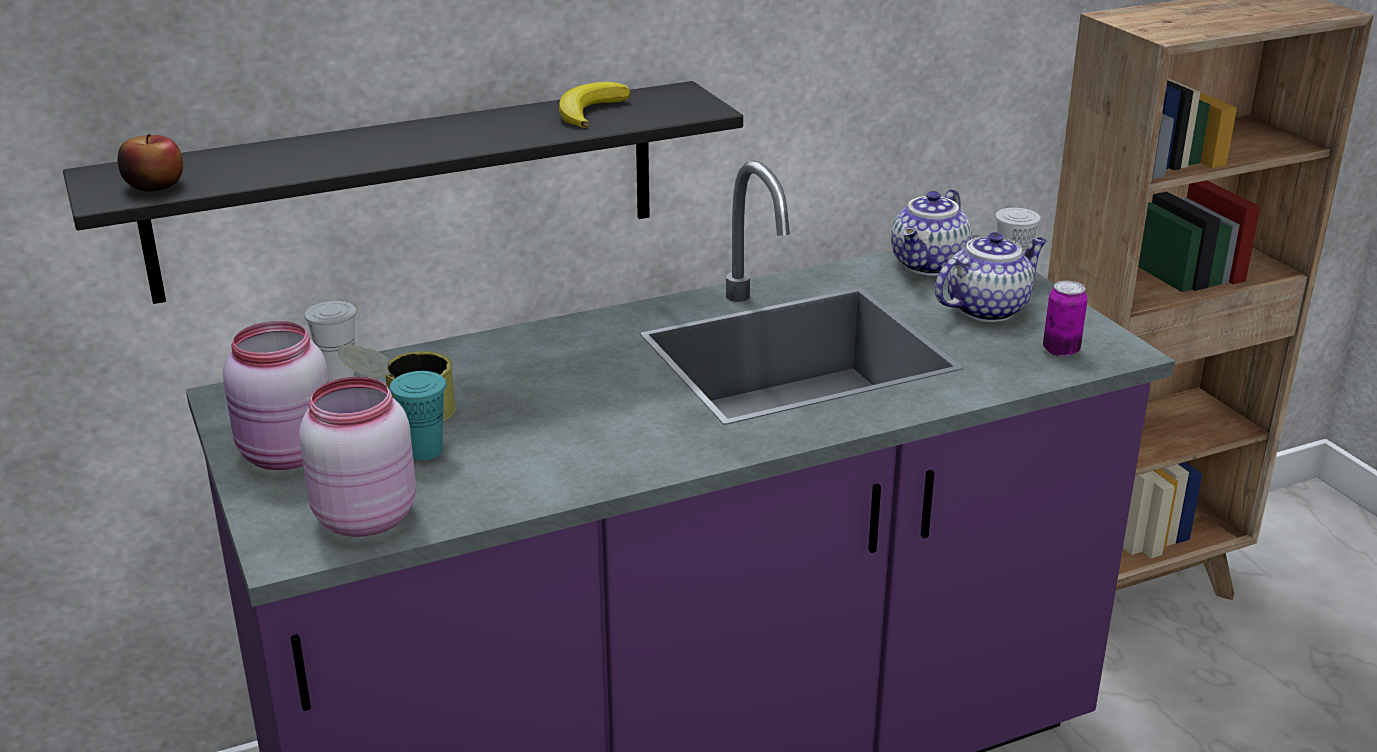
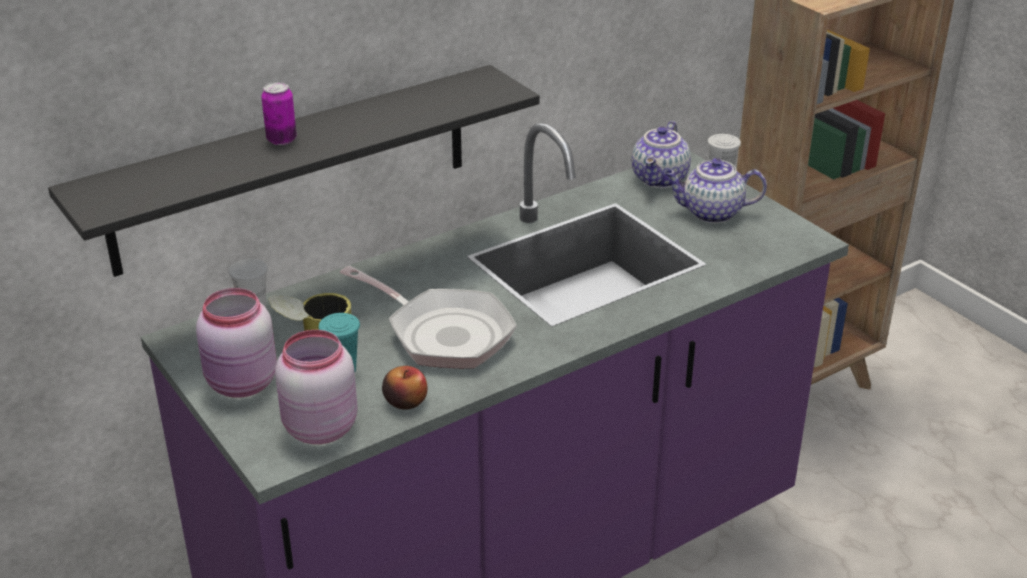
camera: 10 degrees left, 5 degrees up
apple [118,134,183,192] -> apple moved to [382,366,428,410]
banana [559,82,631,128] -> none
teapot [935,232,1047,322] -> teapot turned 135 degrees counterclockwise [664,158,767,223]
can [1043,281,1088,357] -> can moved to [261,82,297,145]
none -> frying pan [340,266,517,368]

